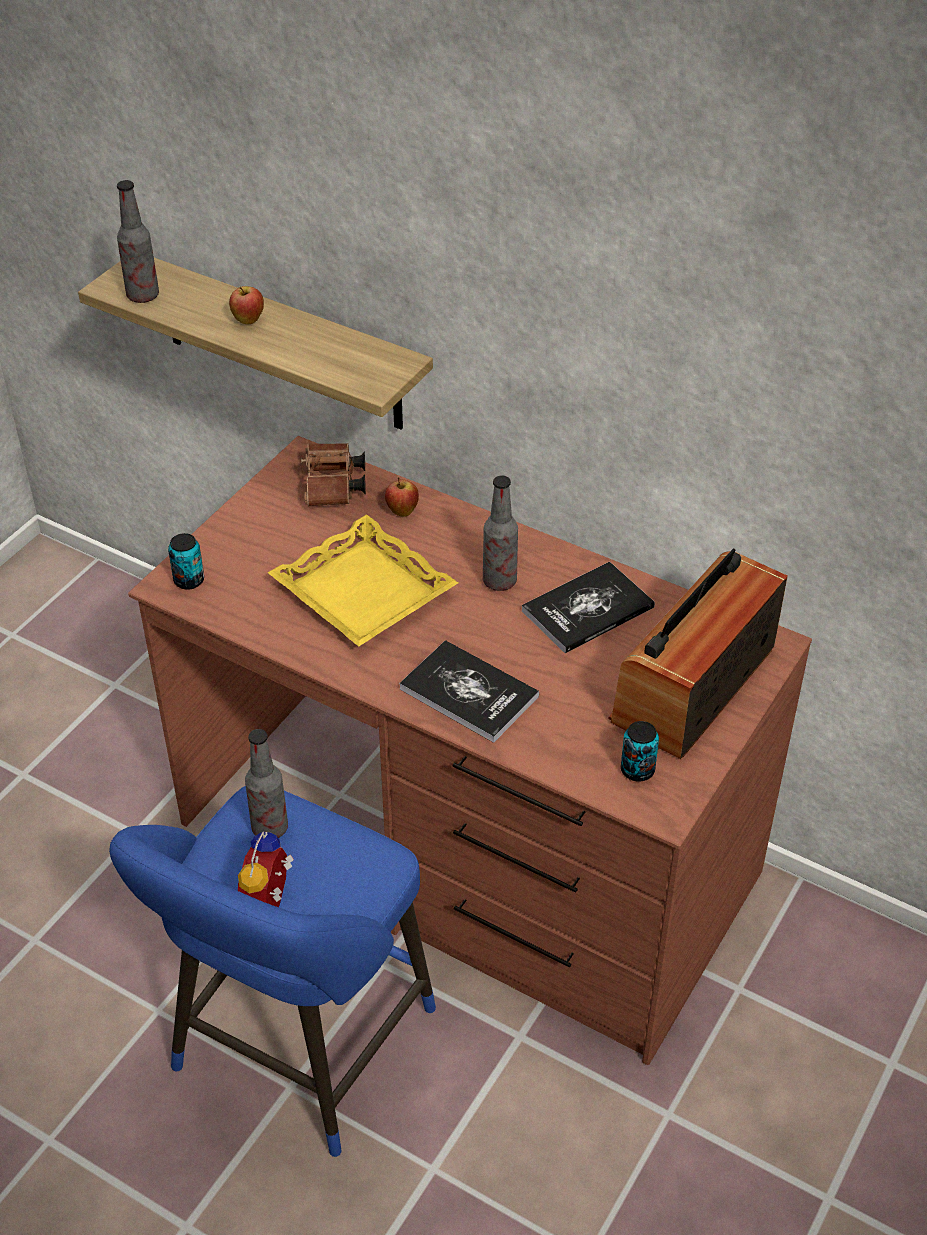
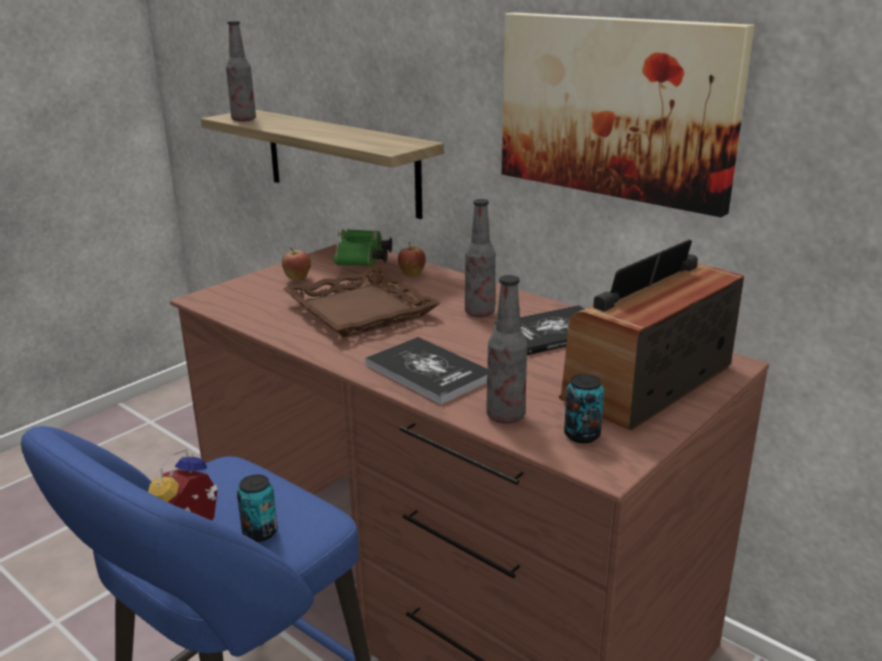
camera: 10 degrees right, 20 degrees down
can [168,533,204,590] -> can moved to [237,475,278,542]
apple [229,286,264,324] -> apple moved to [282,248,311,281]
bottle [245,729,288,838] -> bottle moved to [486,275,527,424]
yellow tray [268,514,458,647] -> brown tray [283,266,441,337]
brown binoculars [301,443,366,506] -> green binoculars [334,229,392,267]
none -> picture [502,13,755,217]

